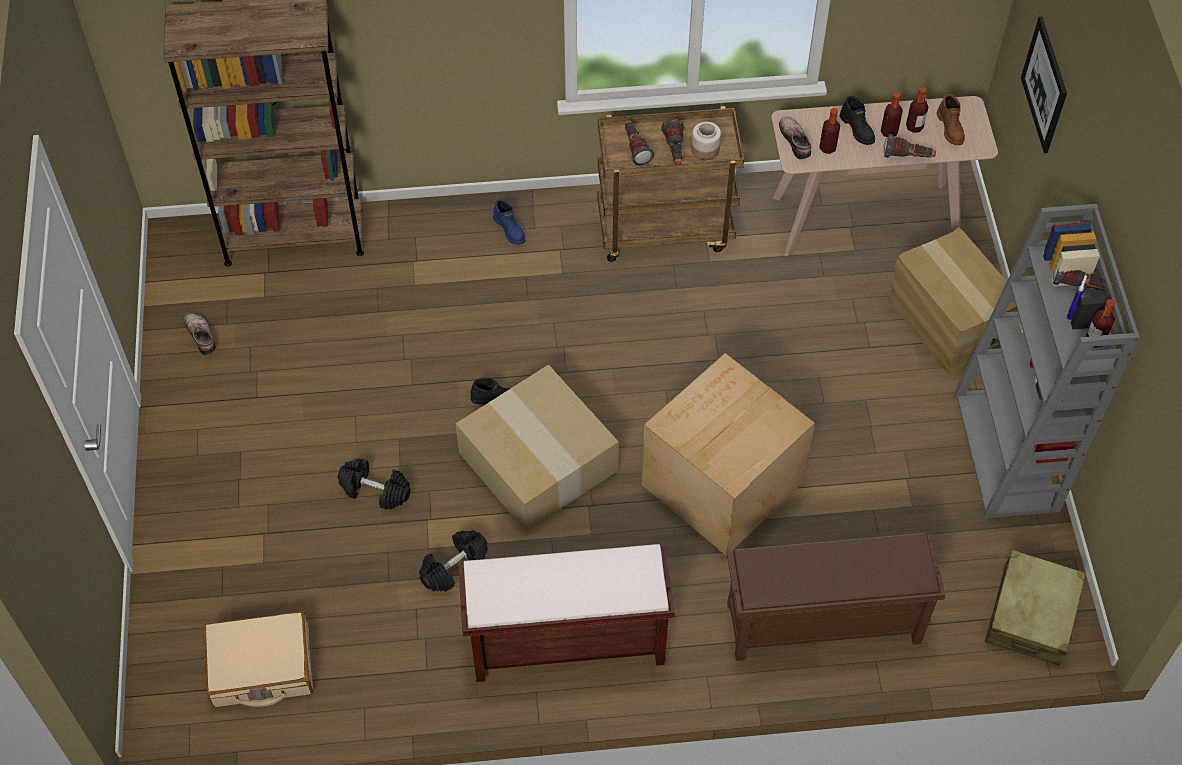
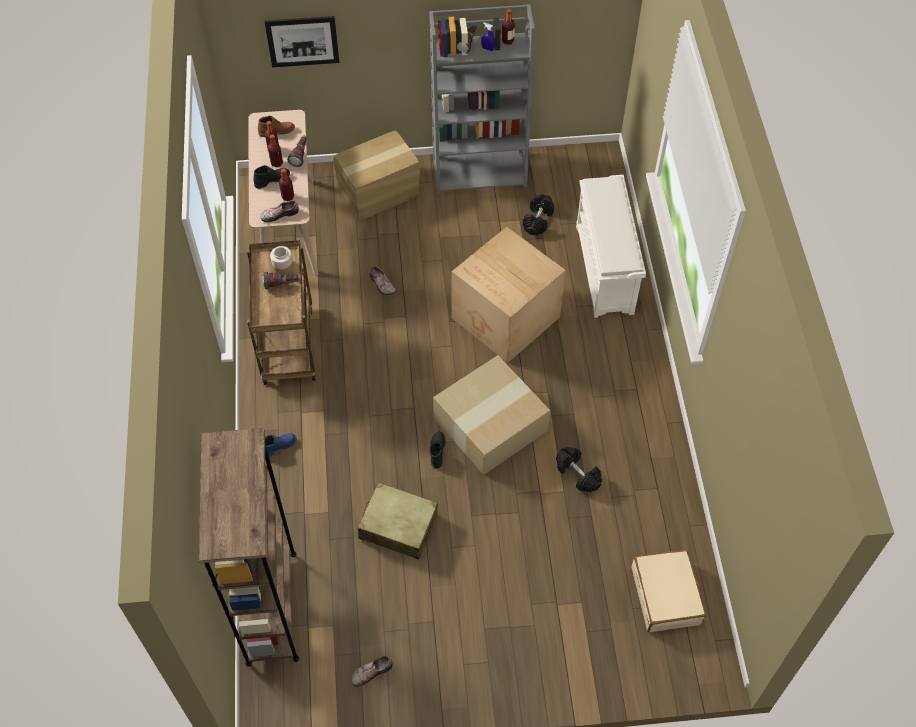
camera: 90 degrees left, 0 degrees up
black dumbbell [338,458,411,509] -> black dumbbell moved to [523,194,554,235]
brown bench [458,544,675,682] -> none
flashlight [625,120,654,165] -> none
brown shoe rack [727,533,945,661] -> white shoe rack [576,175,646,318]
beige suitcase [985,550,1086,666] -> beige suitcase moved to [358,482,438,560]
none -> shoe [370,266,397,295]

